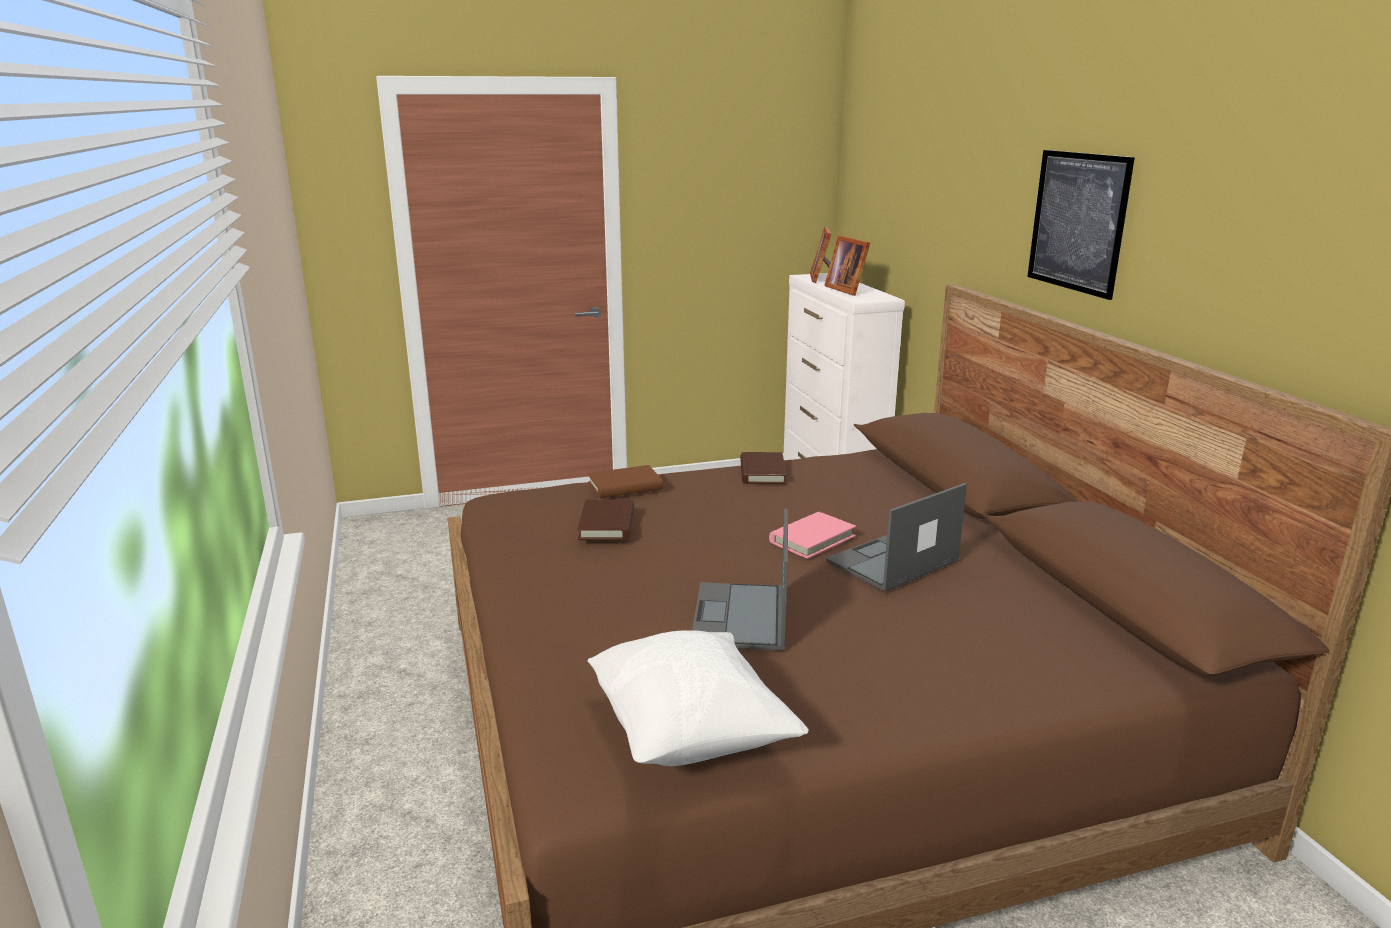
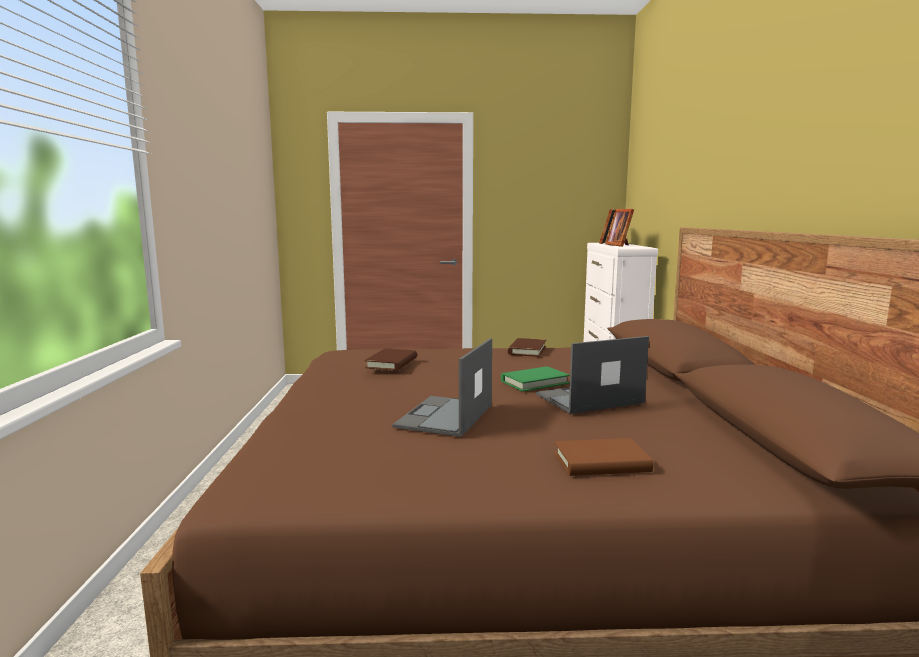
camera: 15 degrees right, 10 degrees down
brown book [587,465,663,498] -> brown book moved to [554,438,653,476]
white pillow [587,630,809,766] -> none
pink book [769,512,856,559] -> green book [501,367,570,392]
picture [1027,150,1135,300] -> none

